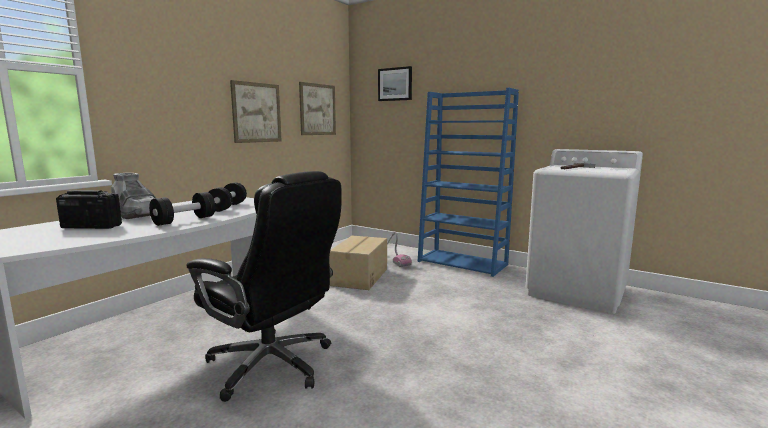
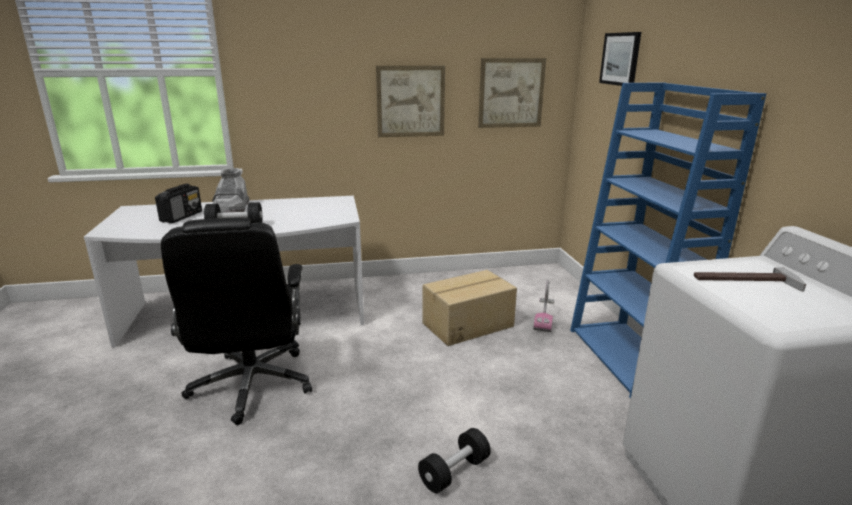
camera: 45 degrees right, 10 degrees up
radio [56,190,122,229] -> radio turned 60 degrees clockwise [155,184,202,223]
black dumbbell [209,182,247,212] -> black dumbbell moved to [418,428,491,493]

